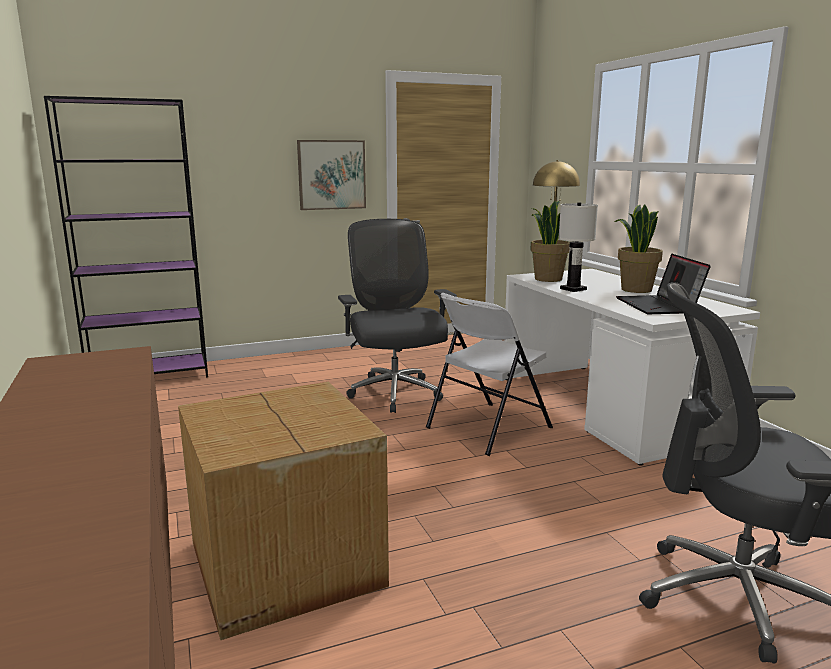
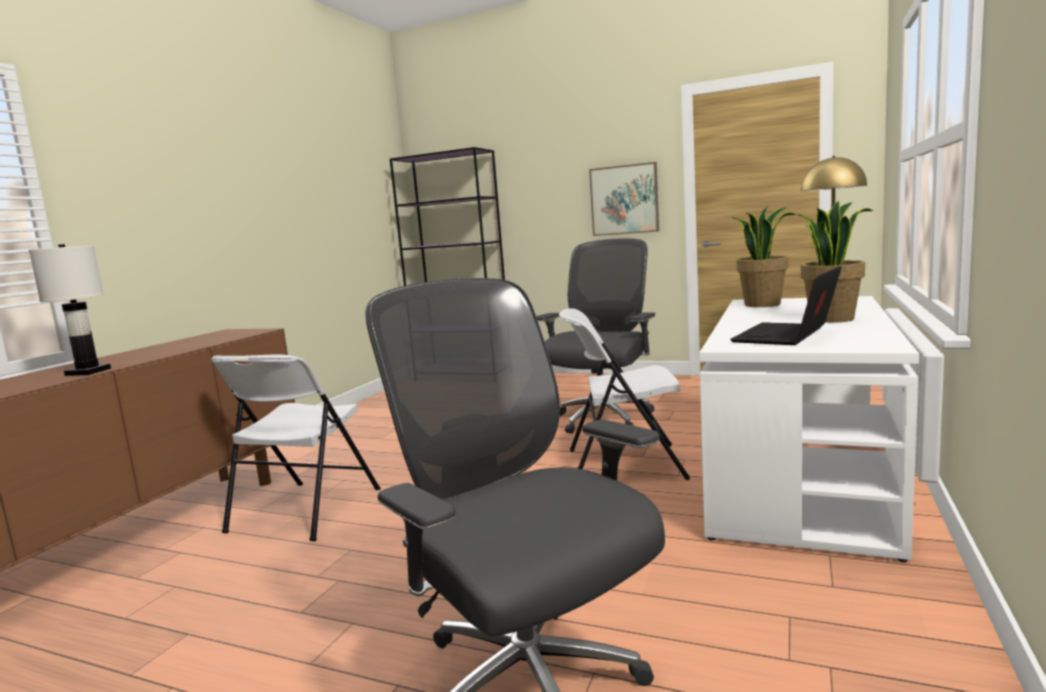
camera: 45 degrees right, 5 degrees down
cardboard box [178,382,389,640] -> white chair [211,354,381,541]
white table lamp [558,202,598,292] -> white table lamp moved to [29,244,111,376]

